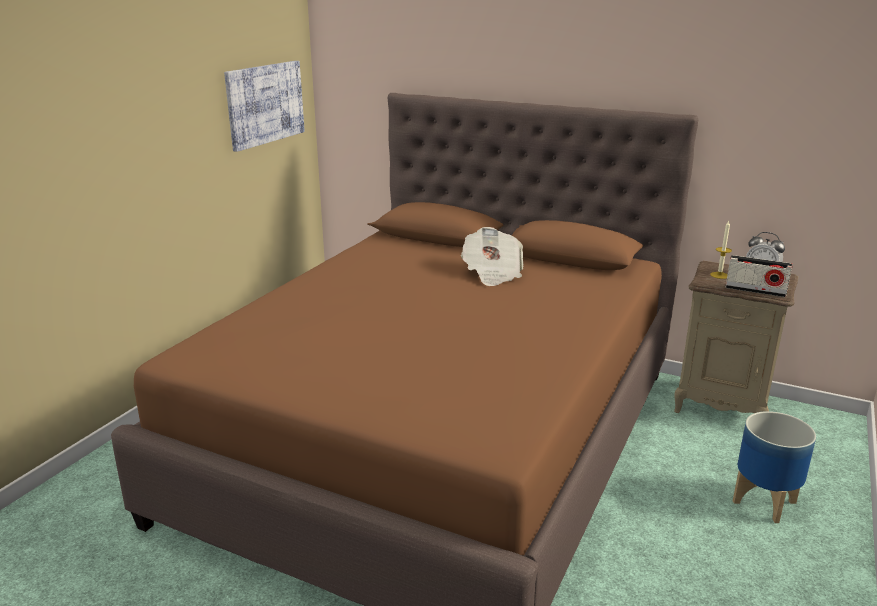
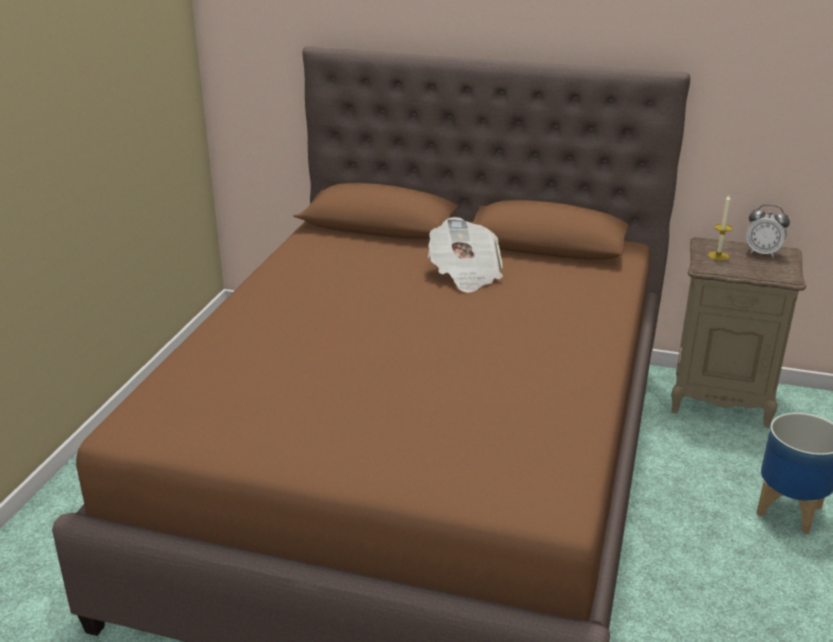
camera: 10 degrees left, 5 degrees up
picture [224,61,305,152] -> none
radio [725,255,793,297] -> none

